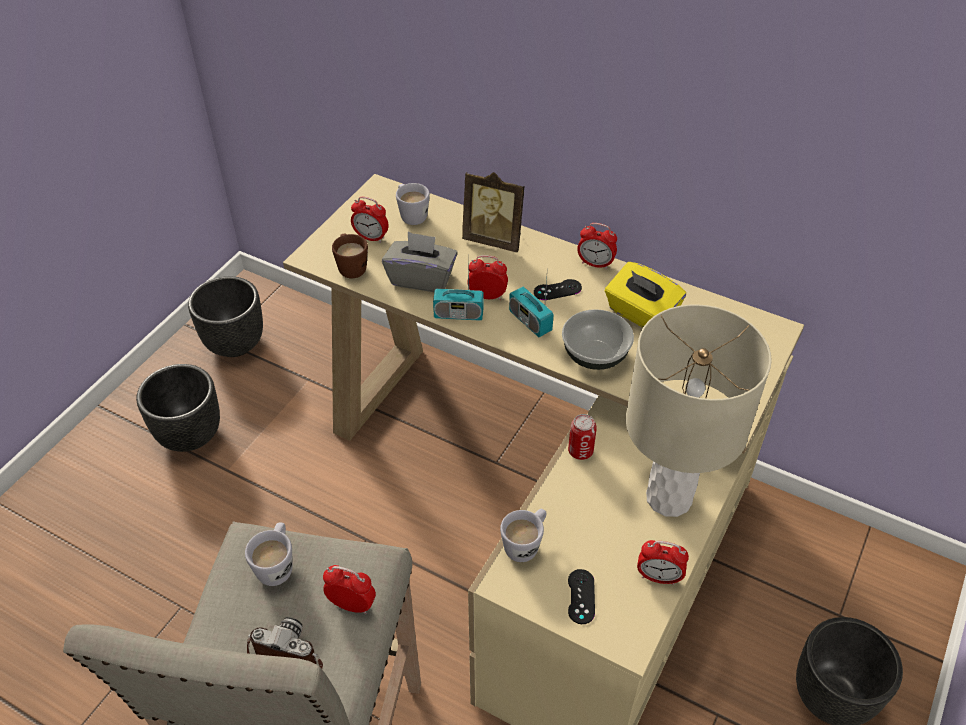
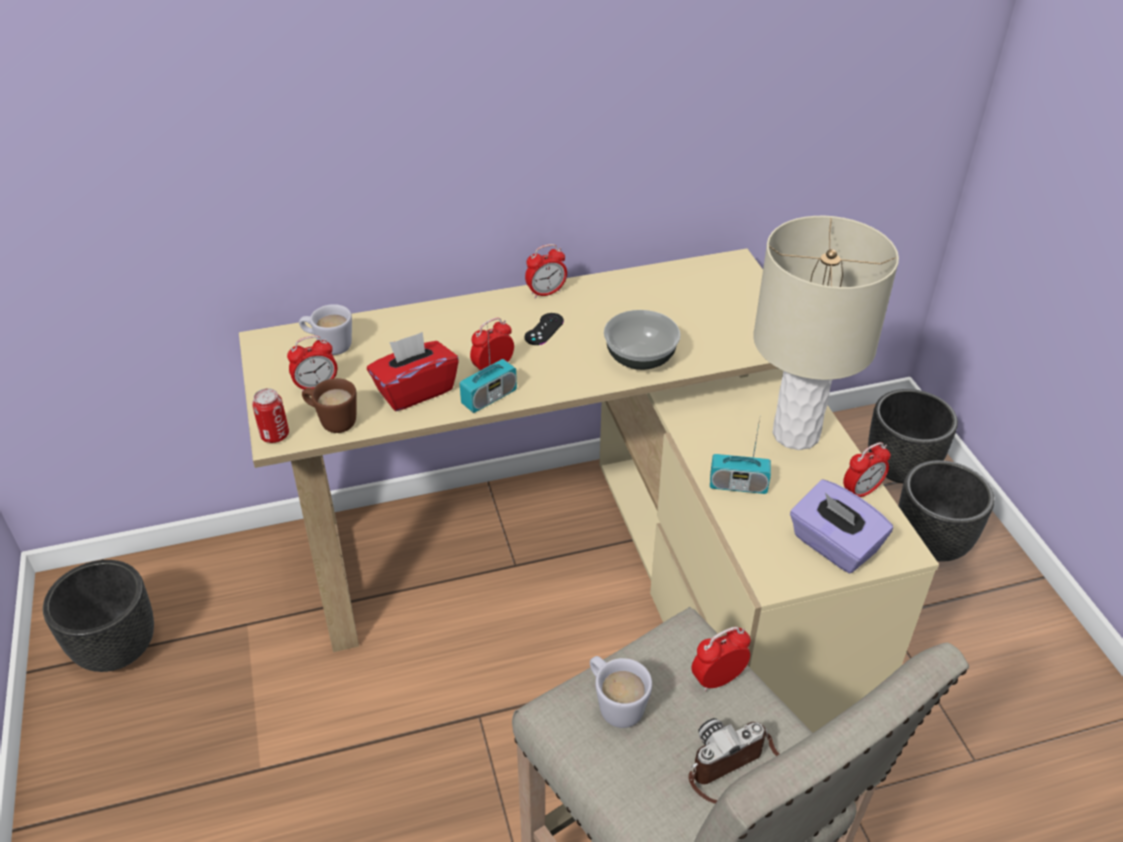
camera: 45 degrees left, 5 degrees down
black planter [136,364,220,452] -> black planter moved to [868,389,958,483]
grey tissue box [382,232,458,292] -> red tissue box [367,332,459,411]
picture frame [462,172,525,252] -> none
white mug [500,509,547,562] -> none
radio [509,268,554,337] -> radio moved to [710,419,771,494]
can [568,414,597,460] -> can moved to [252,388,289,443]
black game controller [568,569,595,624] -> purple tissue box [790,480,893,573]
yellow tissue box [605,262,686,328] -> none

